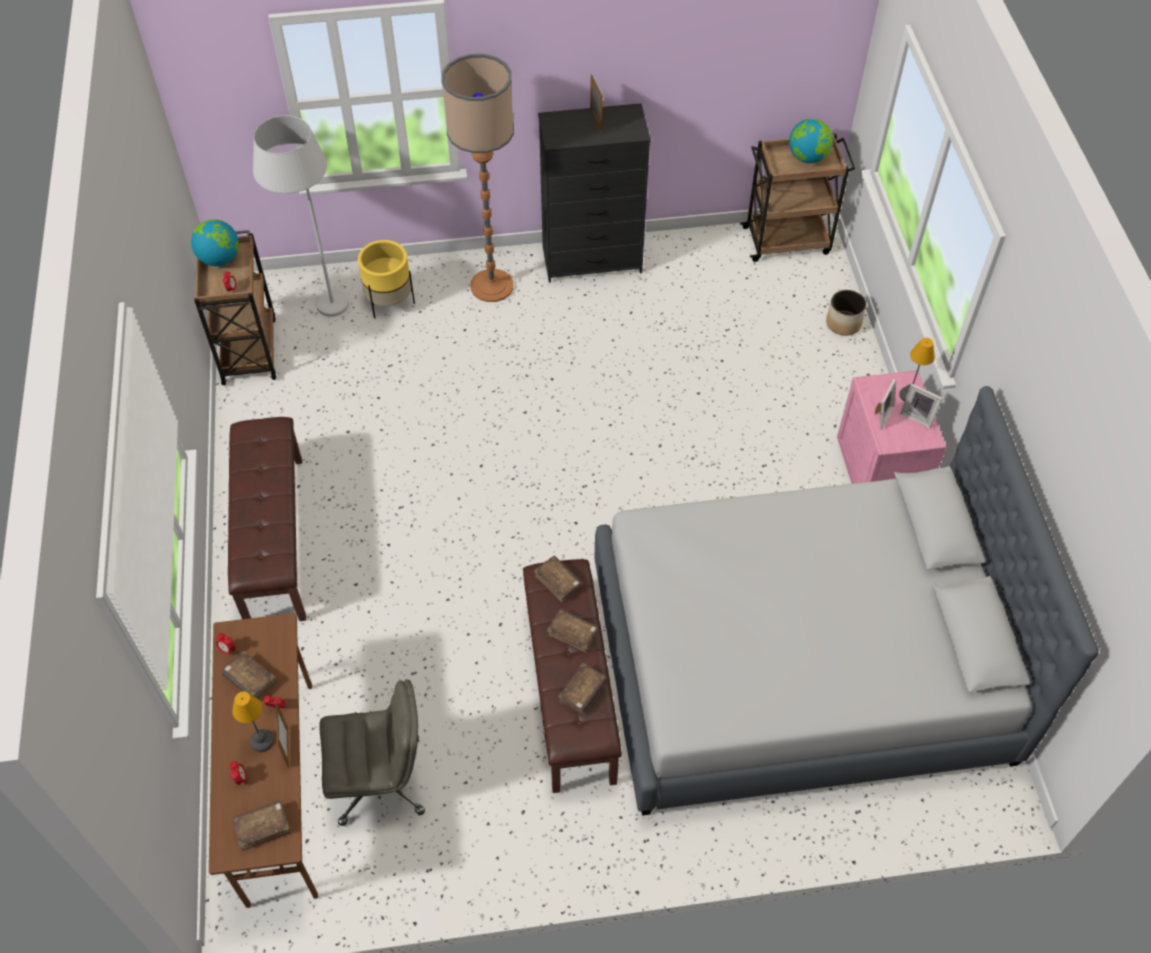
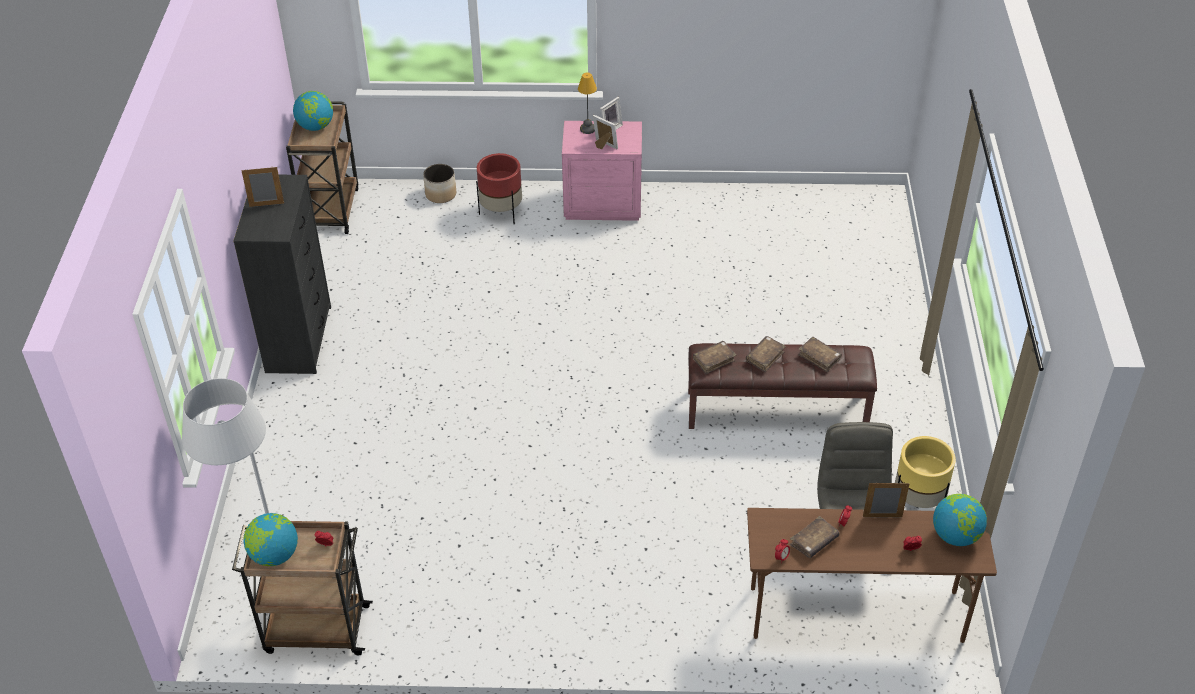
camera: 80 degrees left, 10 degrees down
brown bench [228,417,306,621] -> none
table lamp [232,692,274,752] -> none
brown book [232,800,291,851] -> globe [933,494,987,546]
yellow planter [358,240,415,318] -> yellow planter moved to [895,436,956,508]
floor lamp [441,54,514,302] -> none
grey bed [595,386,1099,816] -> none
none -> red planter [476,153,522,224]

